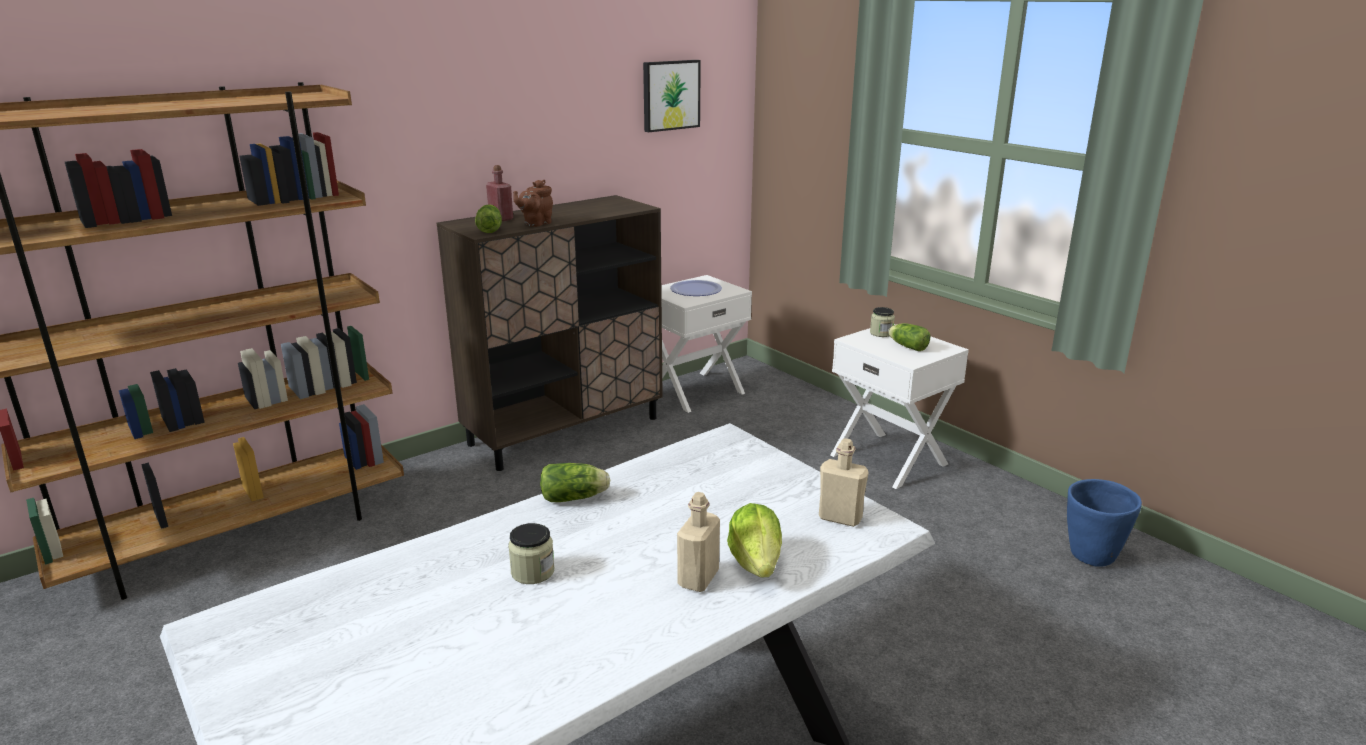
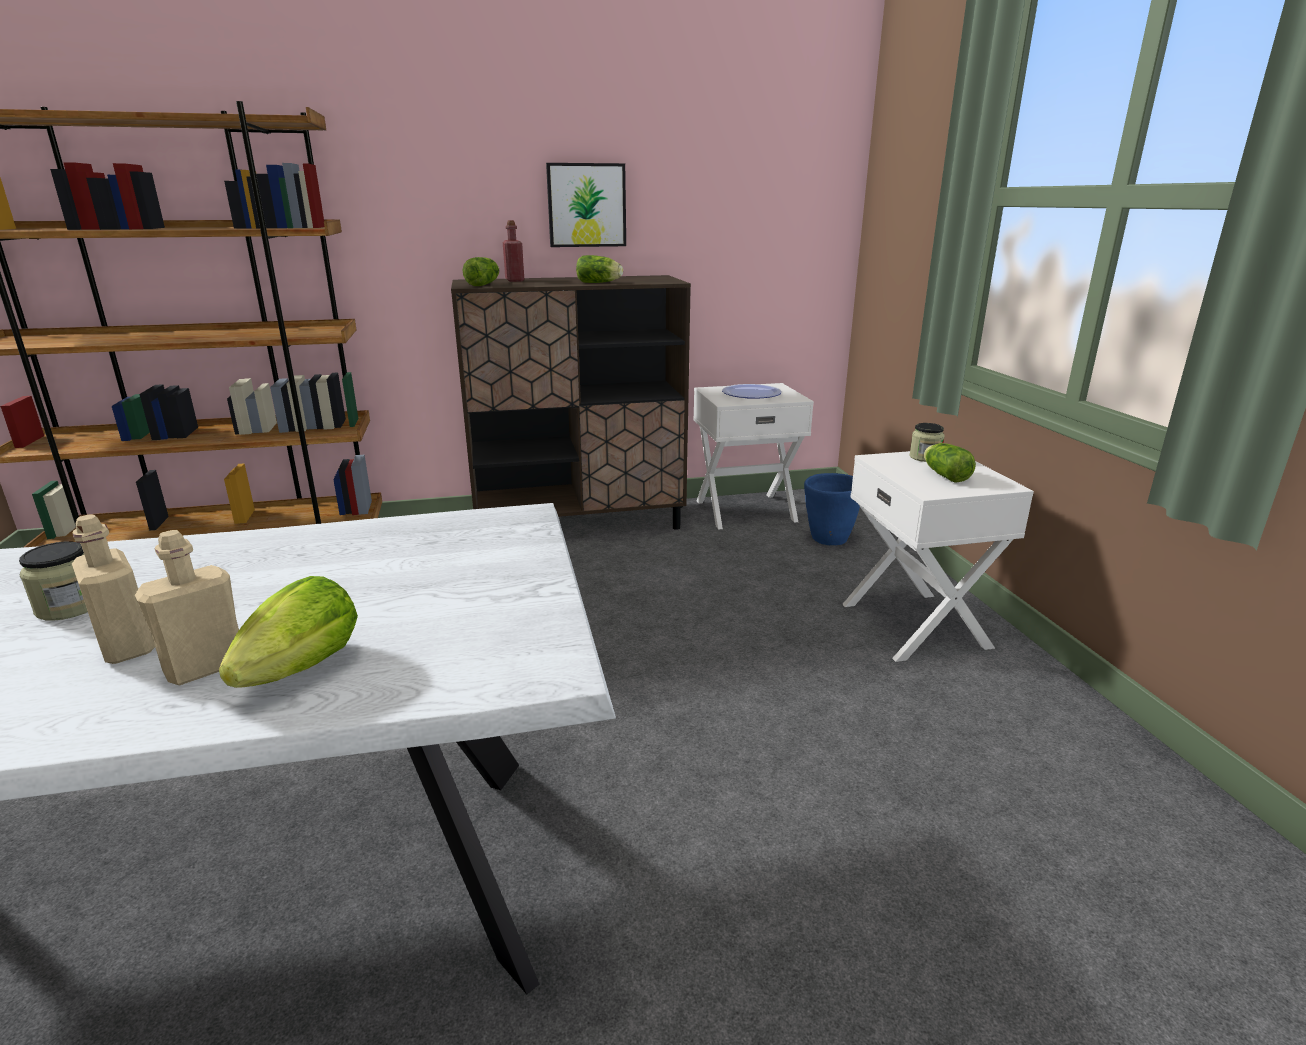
camera: 25 degrees right, 0 degrees up
brown teapot [513,180,553,227] -> none
lettuce [540,463,610,502] -> lettuce moved to [576,255,623,283]
picture [643,60,701,132] -> picture moved to [546,163,626,247]
beige bottle [819,438,869,527] -> beige bottle moved to [72,514,155,664]
blue planter [1067,479,1142,567] -> blue planter moved to [804,473,860,545]

